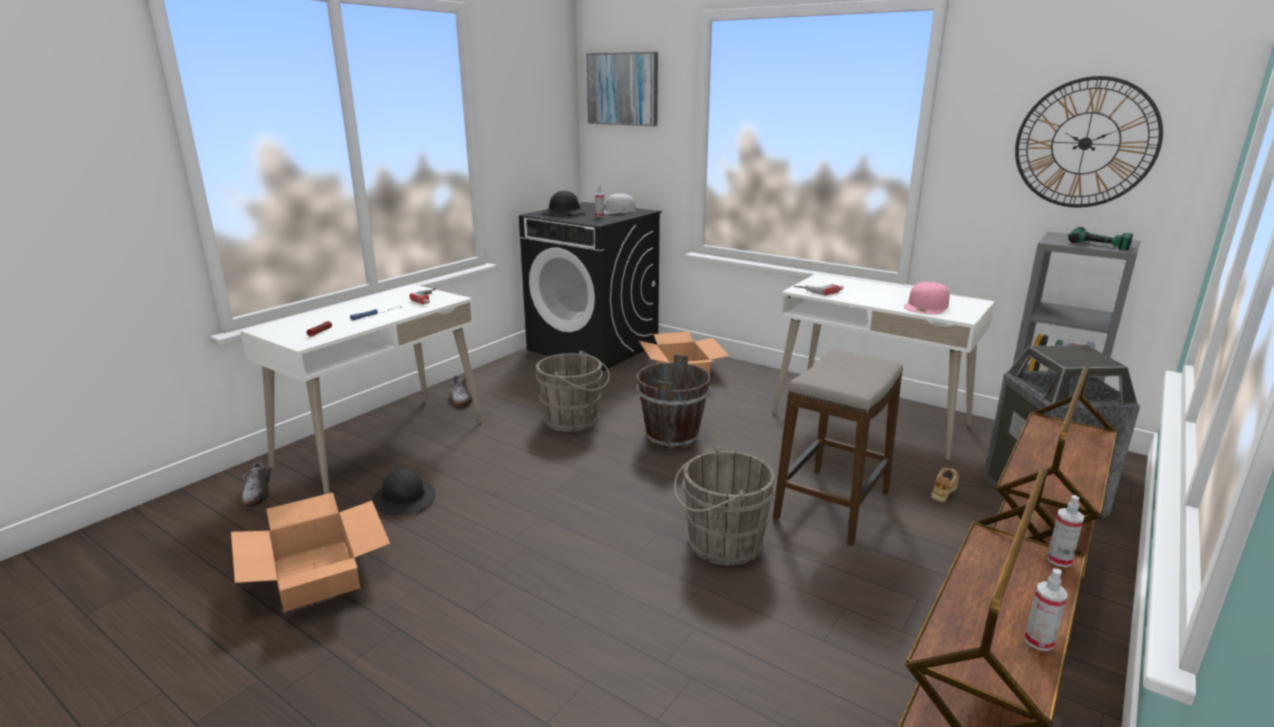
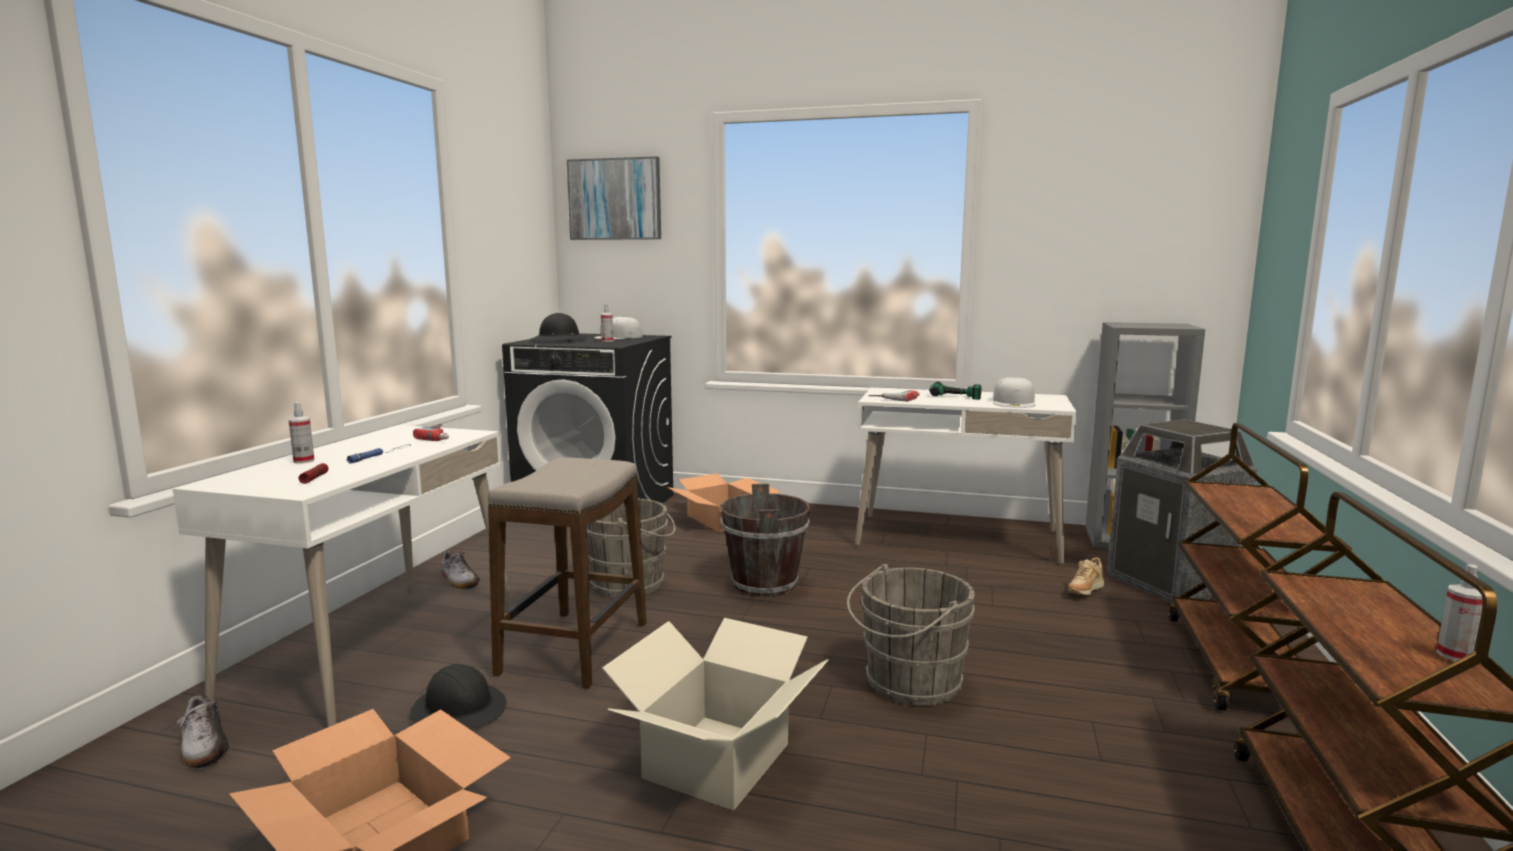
camera: 20 degrees left, 10 degrees down
stool [773,349,903,546] -> stool moved to [488,457,647,689]
pink cap [904,282,950,314] -> white cap [993,377,1036,408]
beige shoe [931,467,959,502] -> beige shoe turned 150 degrees counterclockwise [1068,557,1104,595]
wall clock [1015,76,1163,208] -> none
spray bottle [1047,495,1084,567] -> spray bottle moved to [289,402,314,463]
power drill [1068,227,1133,251] -> power drill moved to [929,382,981,400]
none -> cardboard box [602,618,828,811]

